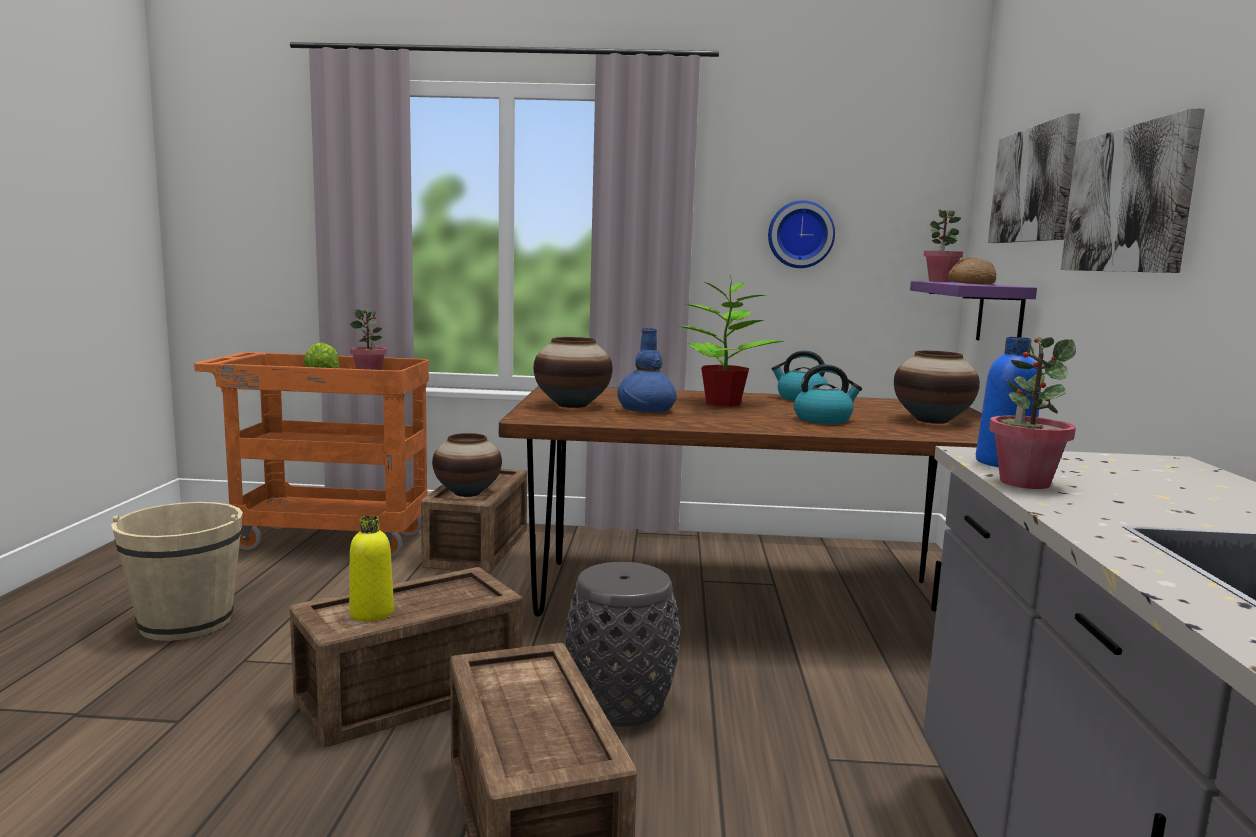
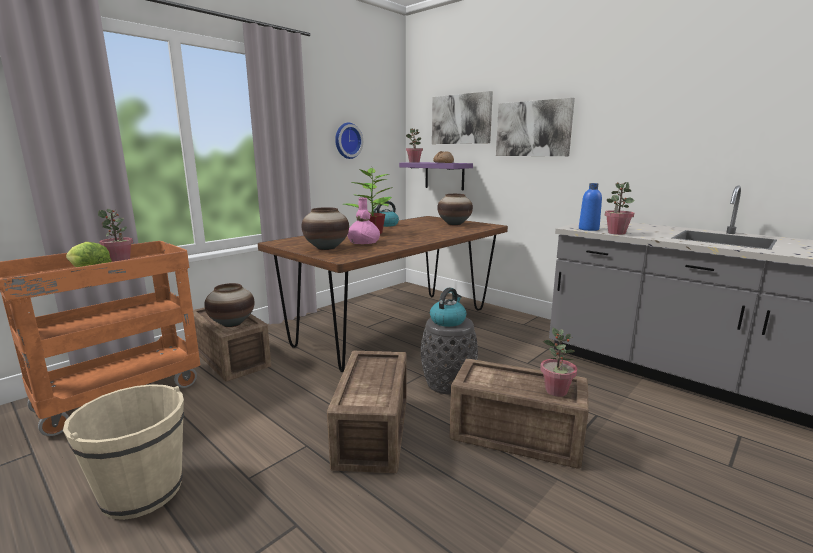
camera: 50 degrees left, 5 degrees up
yellow bottle [349,516,394,621] -> none
blue vase [617,328,677,413] -> pink vase [347,197,380,244]
kettle [794,364,862,424] -> kettle moved to [430,288,466,327]
none -> potted plant [540,327,577,397]

